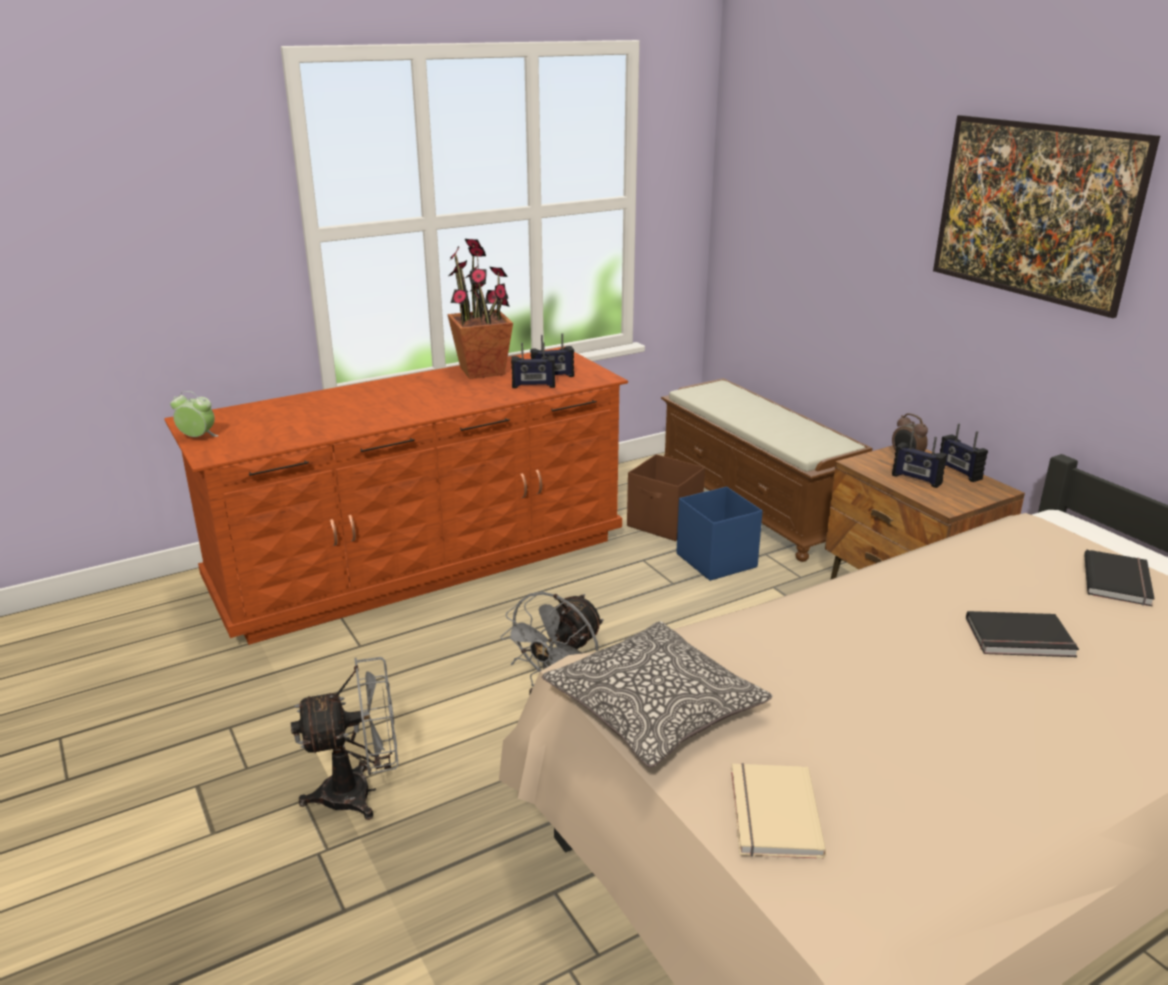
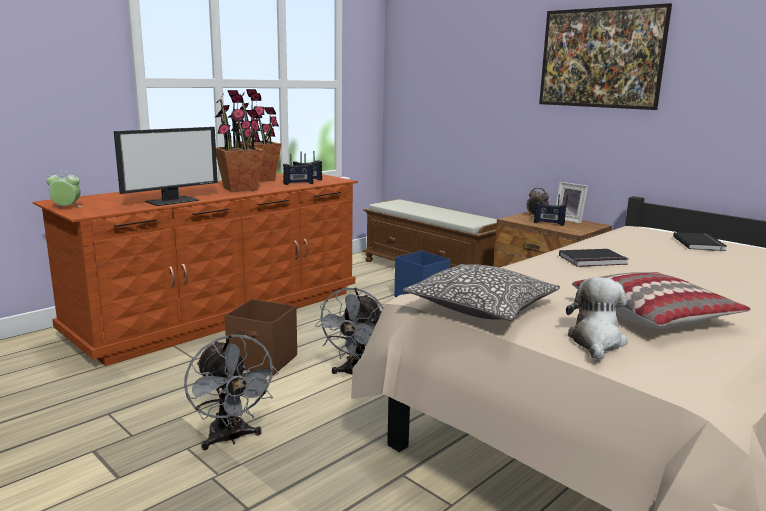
camera: 15 degrees left, 10 degrees down
grey fan [291,657,398,820] -> grey fan turned 90 degrees clockwise [184,334,279,450]
brown storage box [627,454,705,541] -> brown storage box moved to [225,299,297,376]
beige book [731,763,826,859] -> plush toy [566,277,628,360]
radio [940,424,988,482] -> picture frame [556,182,588,224]
black book [966,611,1079,657] -> black book moved to [559,249,628,267]
none -> monitor [114,127,218,206]
none -> potted plant [215,90,264,192]
none -> pillow [572,272,751,329]

